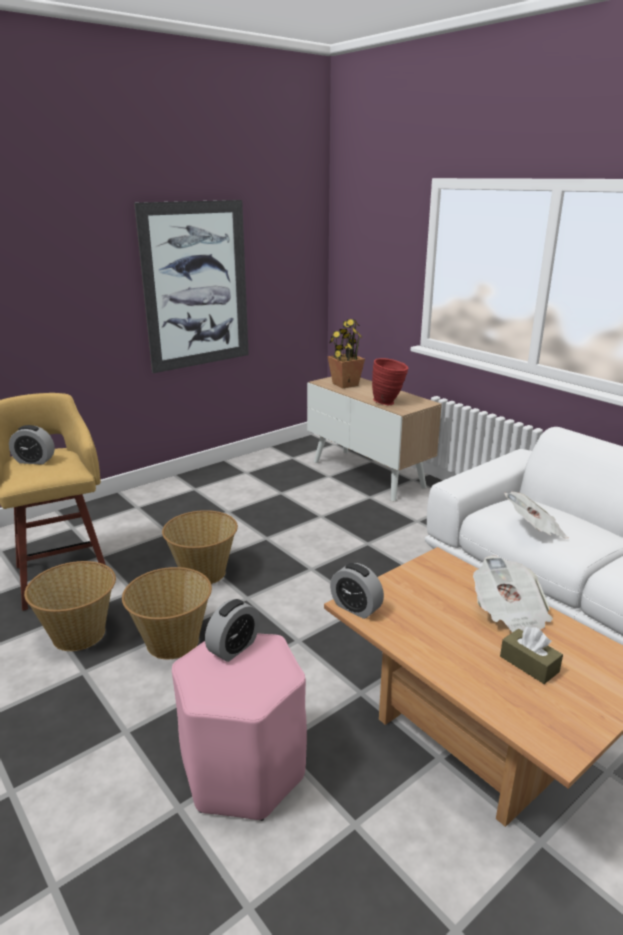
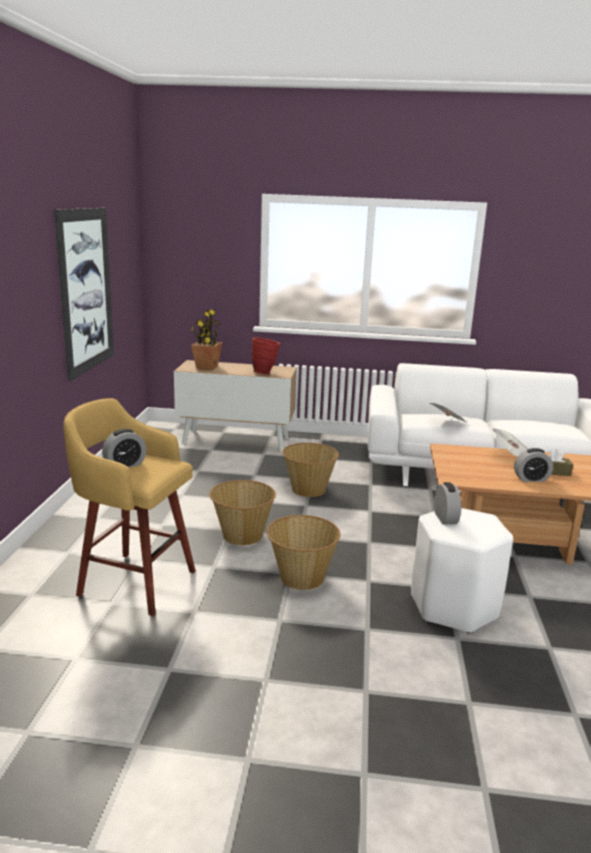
camera: 45 degrees left, 5 degrees down
basket [24,561,116,651] -> basket moved to [282,443,339,497]
pink stool [172,633,307,821] -> white stool [411,508,513,634]
alarm clock [330,563,384,619] -> alarm clock moved to [514,448,553,482]

